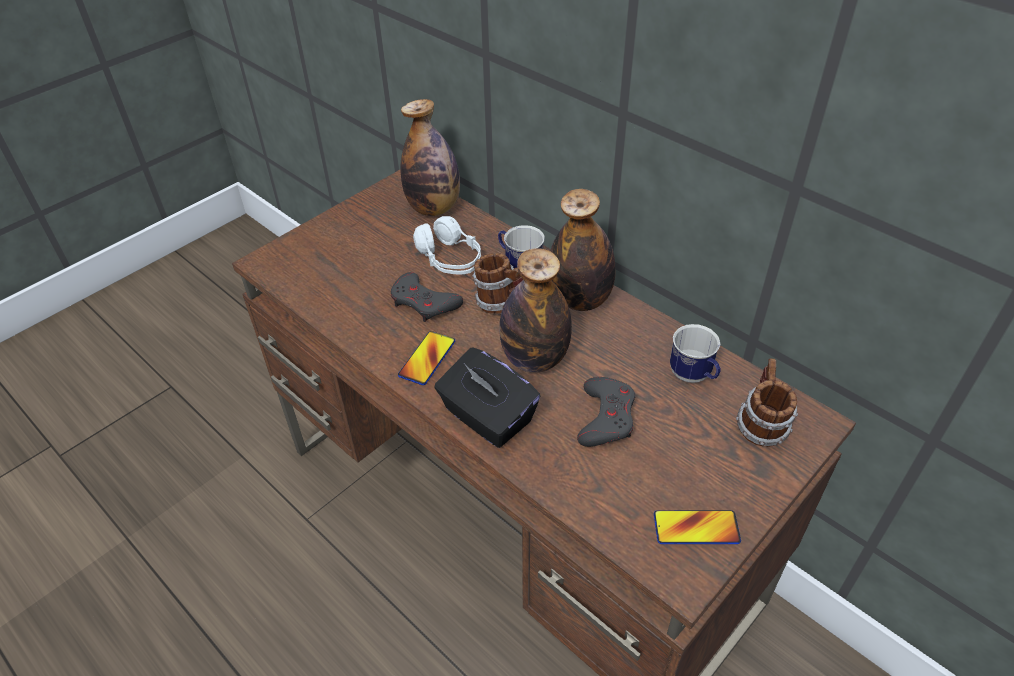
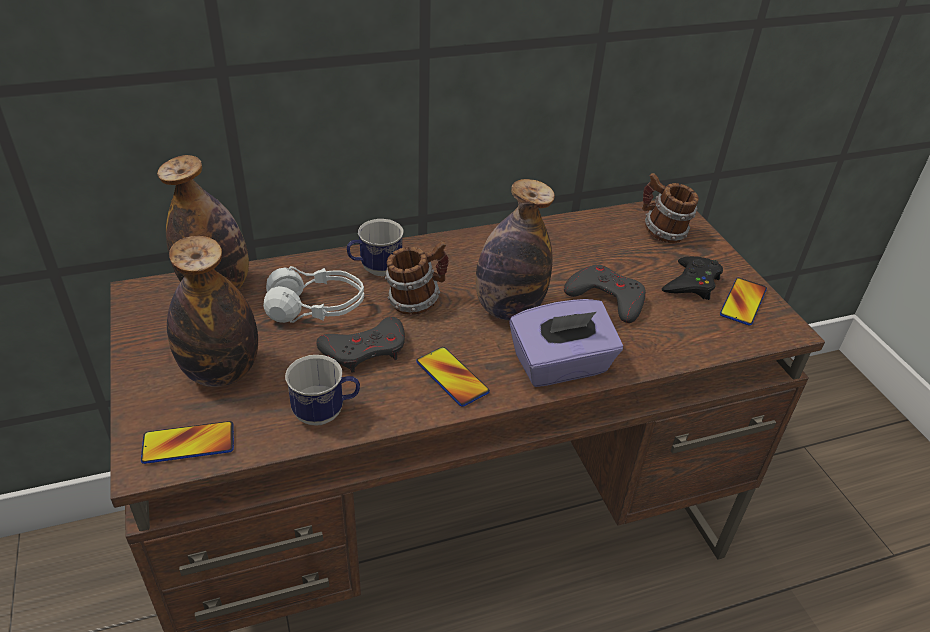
camera: 65 degrees left, 5 degrees down
black tissue box [434,348,540,448] -> purple tissue box [509,299,623,387]
bottle [550,189,616,311] -> bottle moved to [167,236,258,387]
mug [670,324,720,383] -> mug moved to [285,355,360,425]
none -> phone [141,421,234,464]
none -> black game controller [662,256,723,300]

